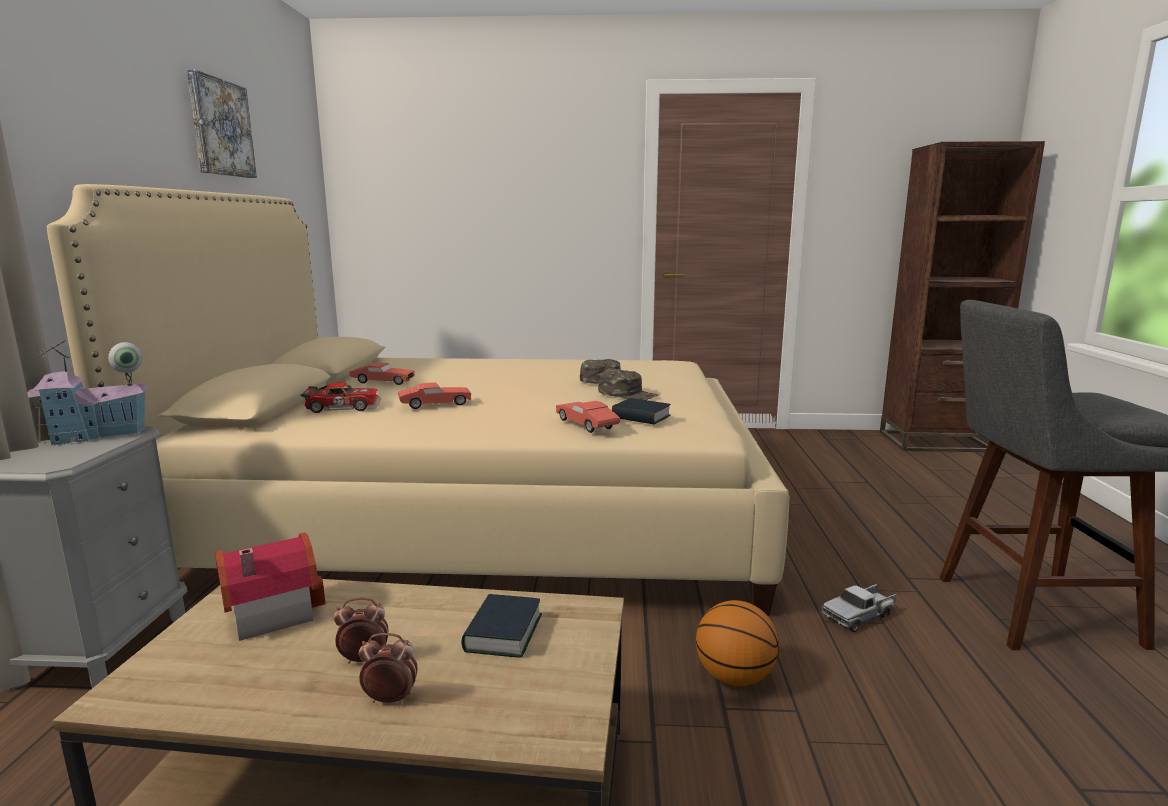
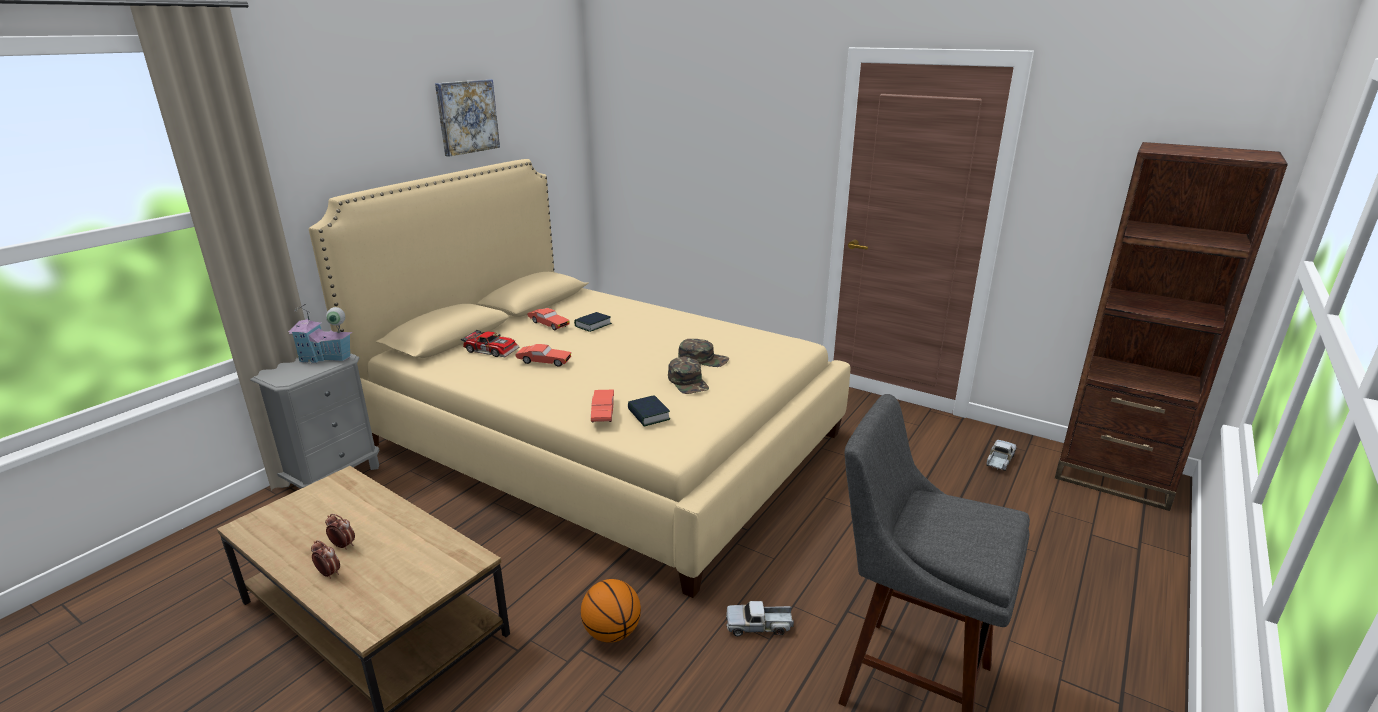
camera: 30 degrees right, 10 degrees up
toy house [215,532,325,641] -> none
book [462,594,542,658] -> book moved to [574,312,612,332]
none -> toy truck [986,440,1017,471]

